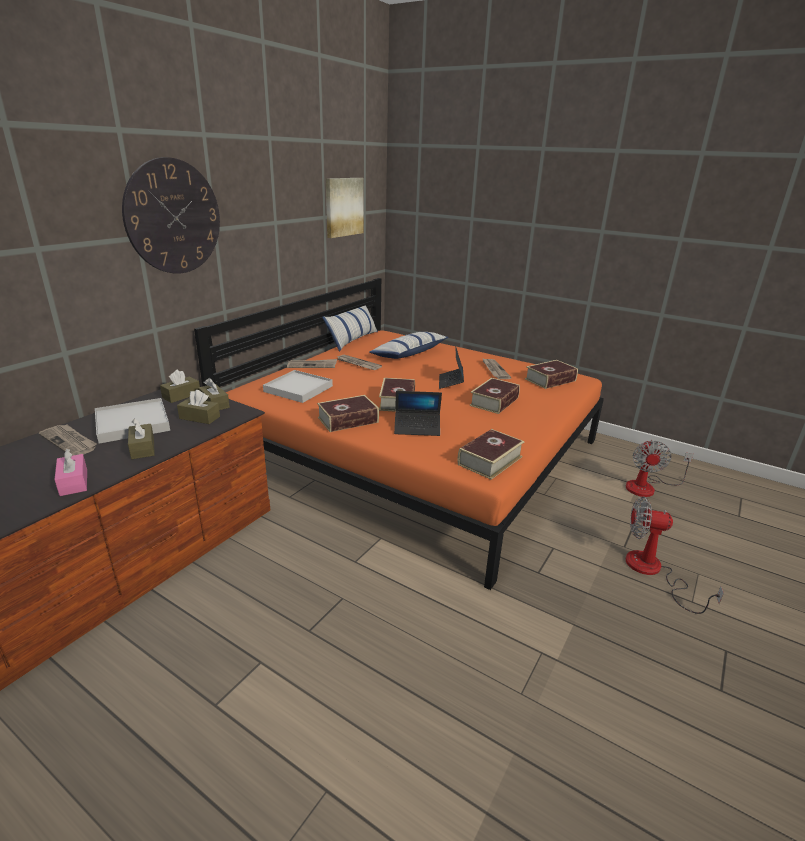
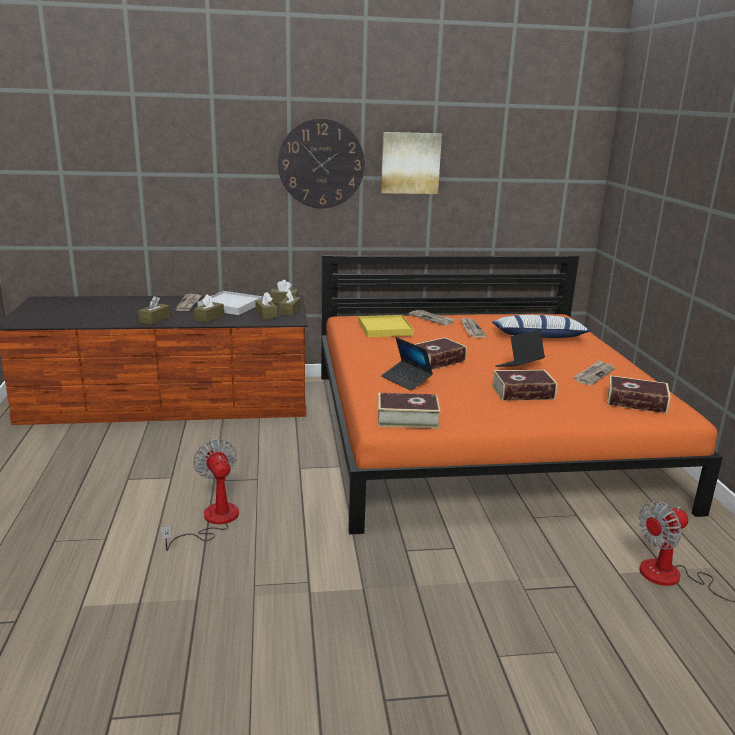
camera: 50 degrees right, 5 degrees down
pink tissue box [55,449,87,496] -> brown tissue box [139,296,170,325]
white tray [263,370,333,403] -> yellow tray [358,315,414,337]
book [317,395,379,432] -> none
pillow [323,305,378,352] -> none
picture [326,178,363,238] -> picture moved to [381,132,442,194]
fan [626,496,724,614] -> fan moved to [161,439,239,551]

